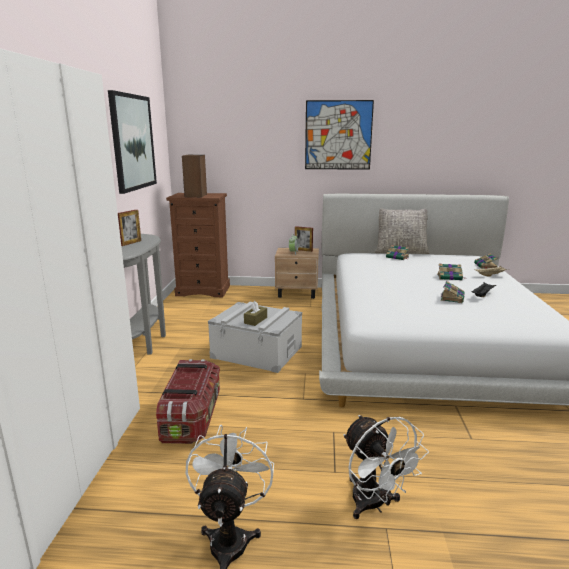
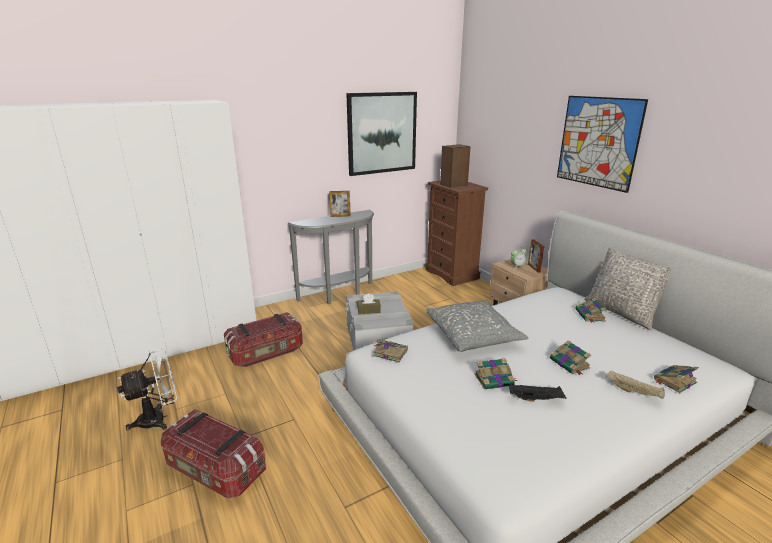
camera: 55 degrees right, 5 degrees up
white fan [343,415,429,519] -> storage box [161,409,266,499]
none -> book [373,340,408,363]
none -> grey pillow [426,300,529,352]

